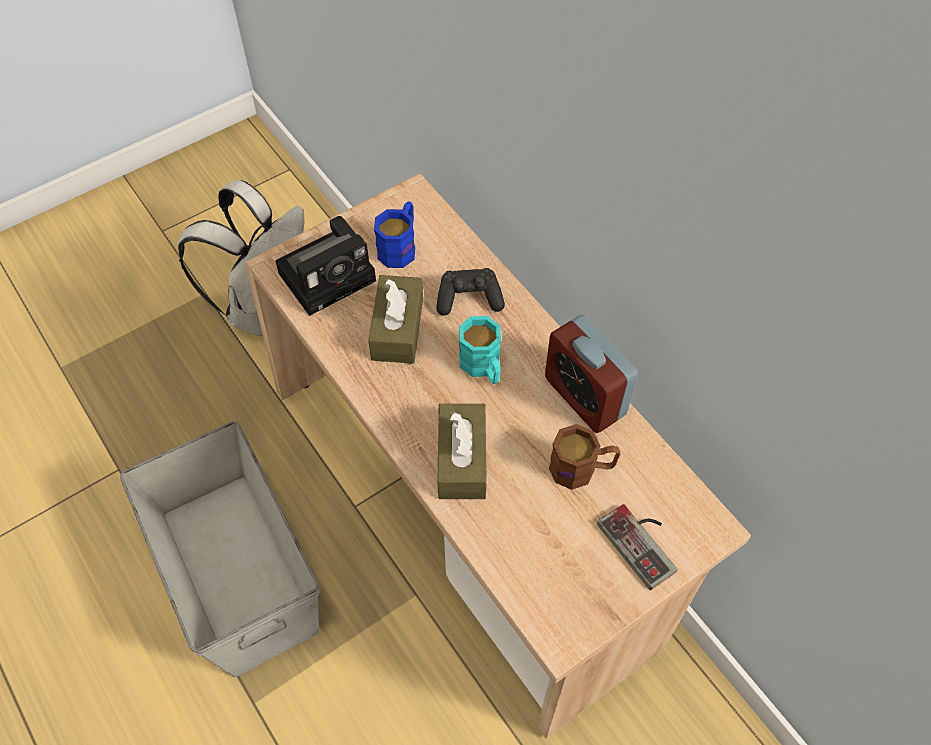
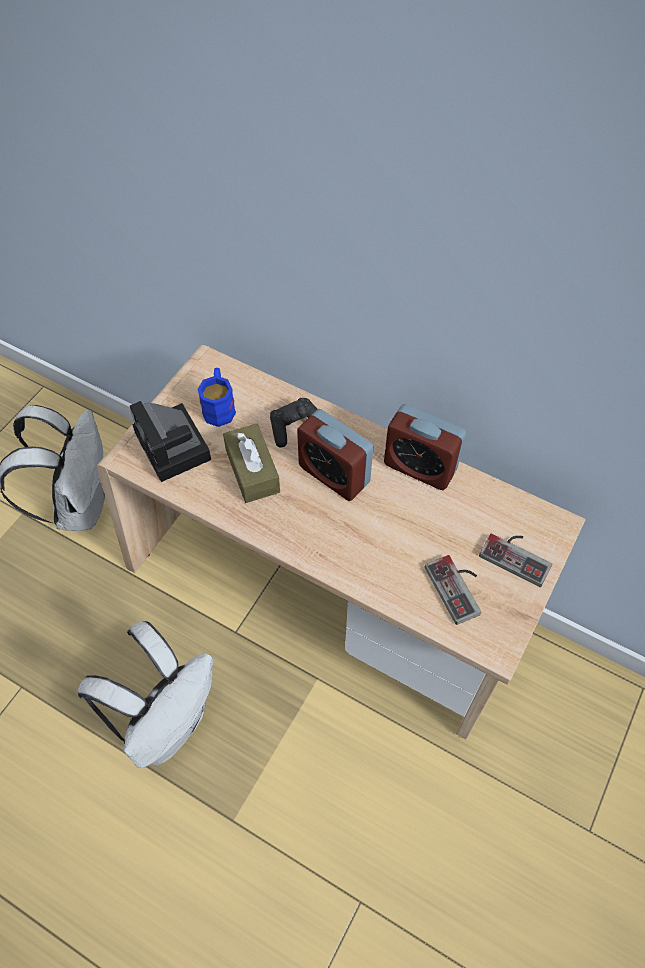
camera: 25 degrees left, 0 degrees up
grey storage box [120,421,319,677] -> white backpack [78,621,213,768]
camera [275,216,376,316] -> camera turned 120 degrees clockwise [130,401,211,482]
brown tissue box [438,404,487,499] -> none
turquoise mug [459,316,501,384] -> alarm clock [297,409,373,501]
brown mug [549,424,621,490] -> none
none -> game controller [425,555,481,625]

